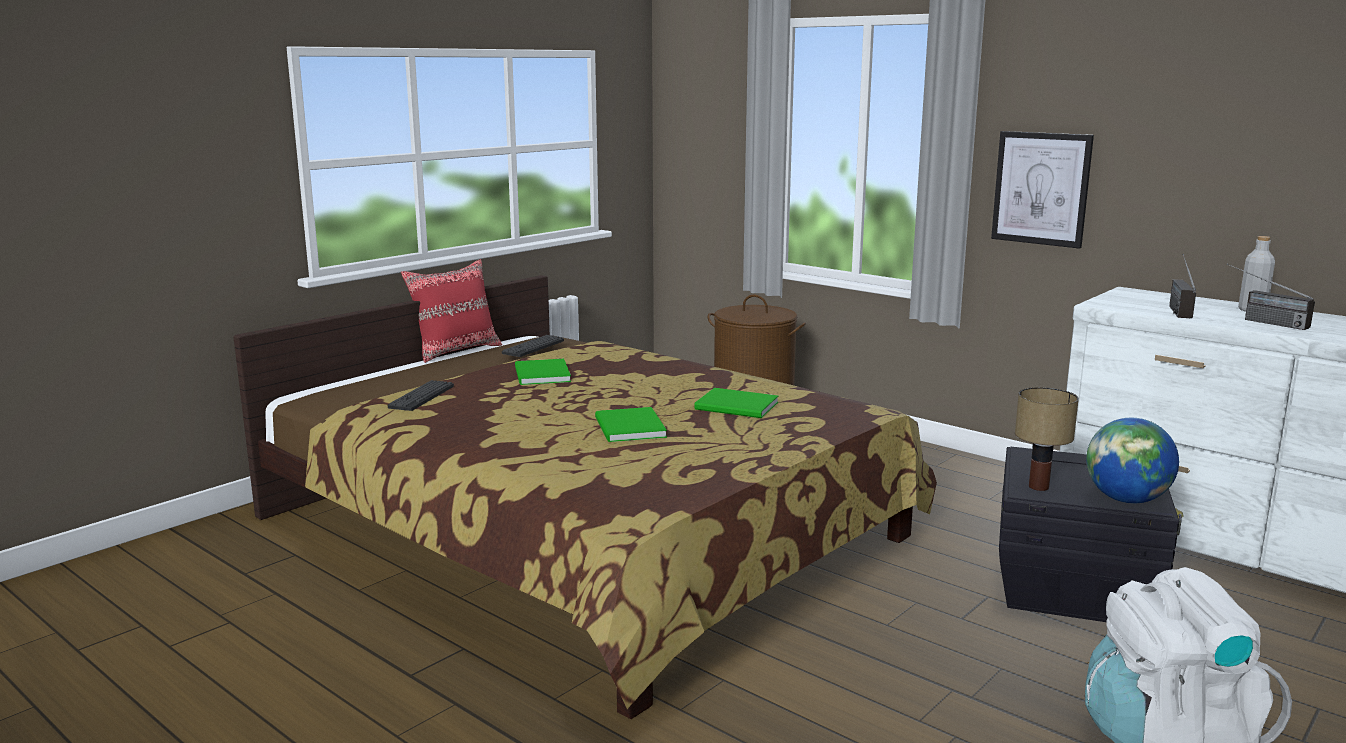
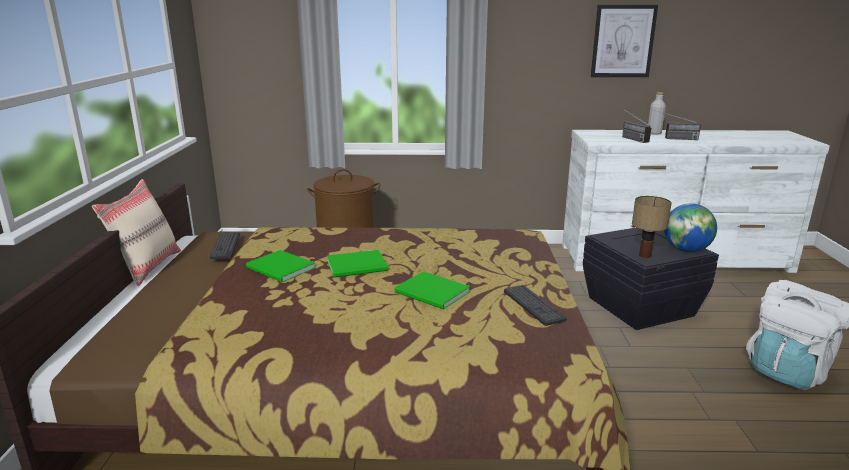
camera: 40 degrees left, 5 degrees up
keyboard [388,380,454,411] -> keyboard moved to [504,285,567,326]
red pillow [401,259,502,363] -> beige pillow [92,179,181,286]
green book [694,388,778,418] -> green book moved to [327,250,388,278]
picture [991,131,1094,249] -> picture moved to [591,5,658,77]

